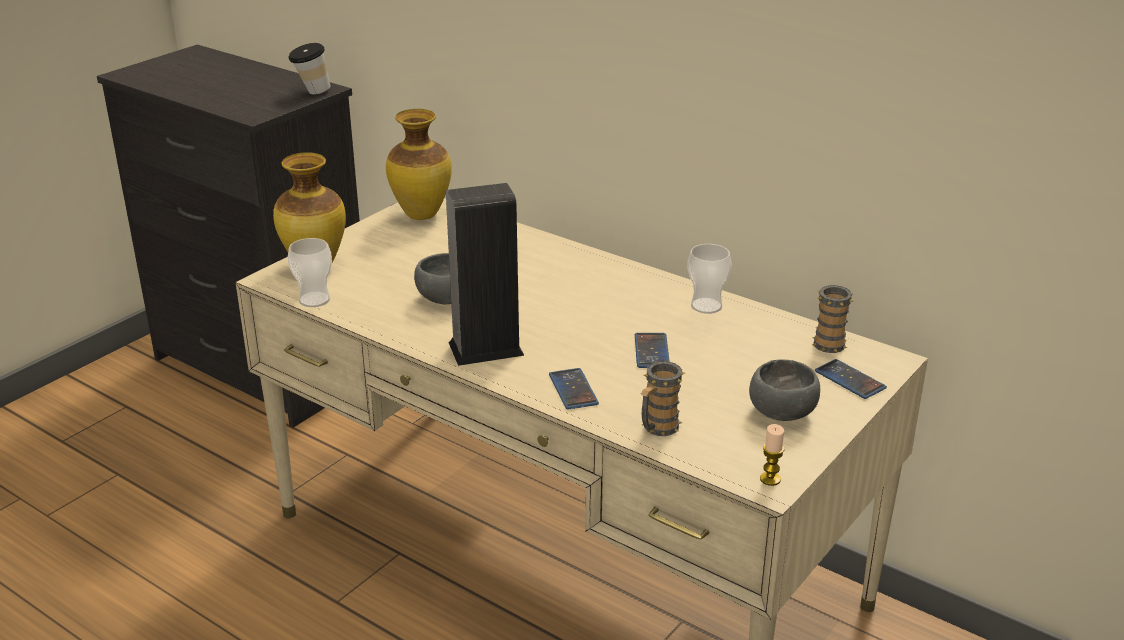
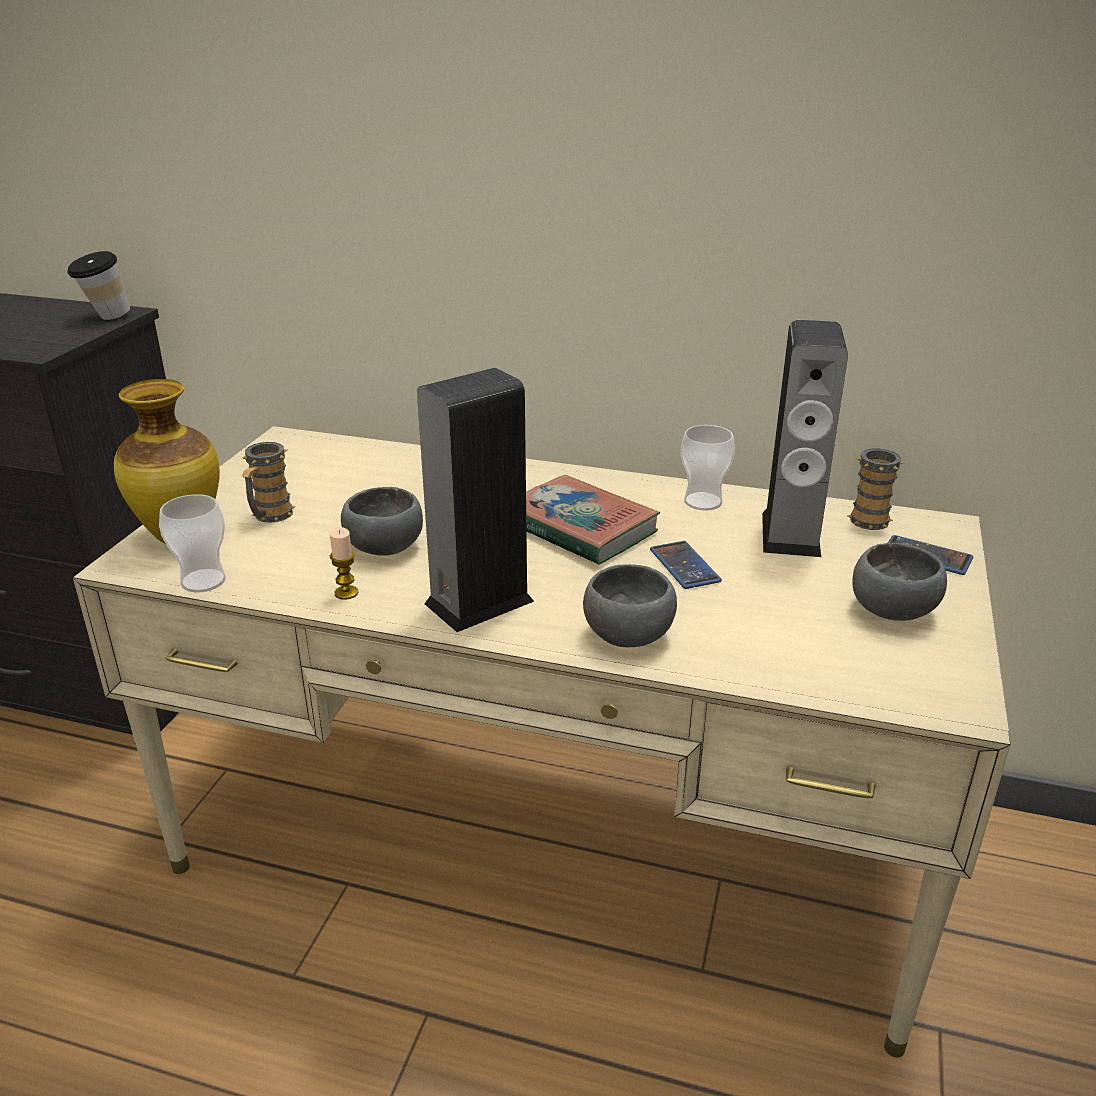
camera: 20 degrees left, 0 degrees up
vase [386,109,452,220] -> none
phone [549,368,599,410] -> grey bowl [583,564,677,647]
mug [641,361,685,436] -> mug moved to [241,442,296,523]
candle [760,424,784,486] -> candle moved to [329,527,358,600]
none -> book [526,475,660,565]
none -> speaker [762,320,848,557]

